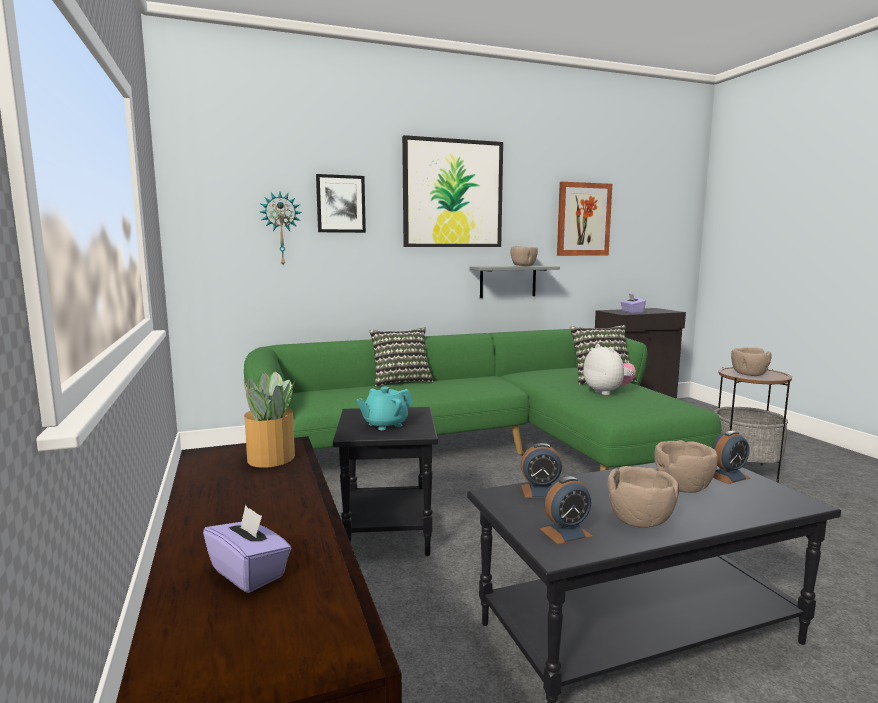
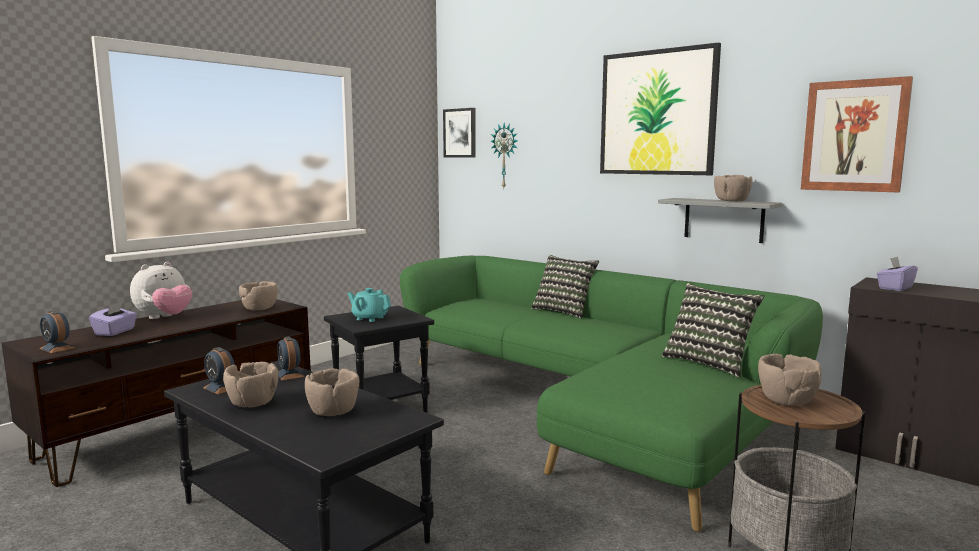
camera: 60 degrees right, 0 degrees up
potted plant [243,372,295,468] -> brown bowl [239,281,278,311]
picture [316,174,366,233] -> picture moved to [443,108,476,158]
plush toy [583,344,636,395] -> plush toy moved to [130,261,192,319]
alarm clock [712,431,750,484] -> alarm clock moved to [40,310,75,353]

